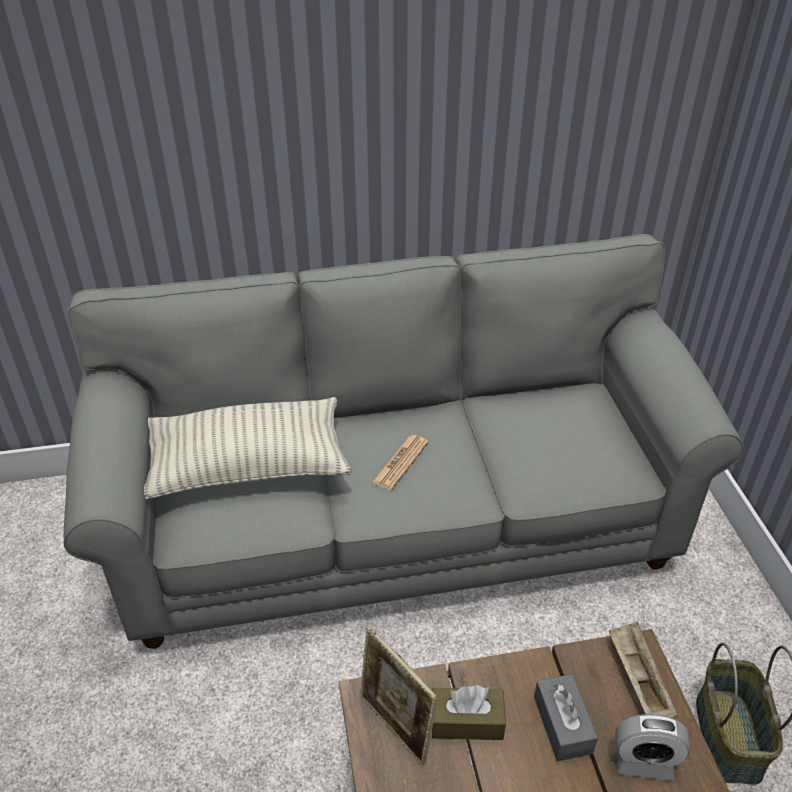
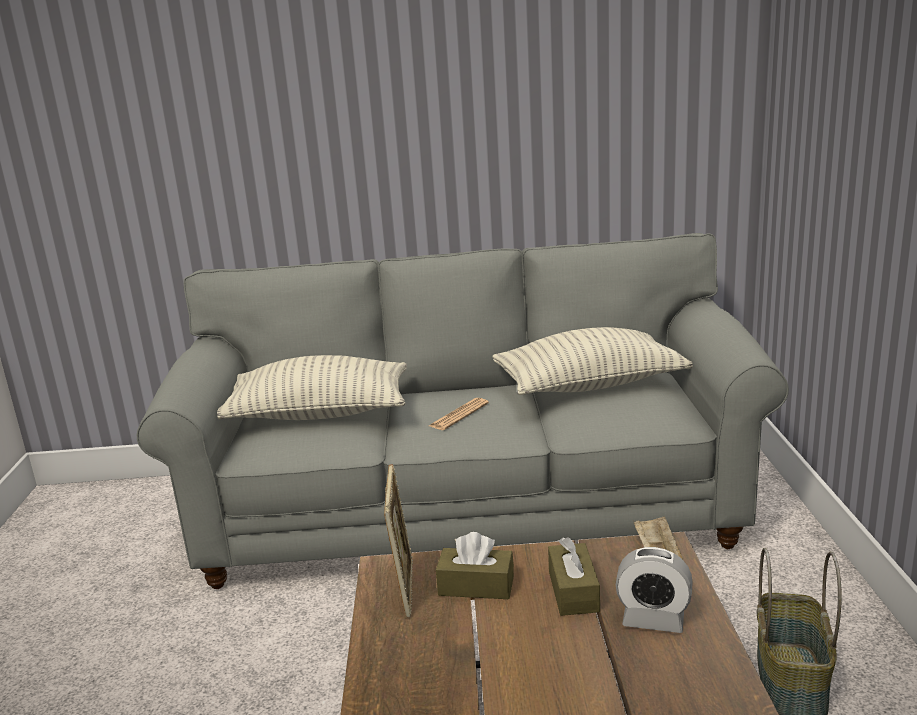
camera: 10 degrees right, 20 degrees down
picture frame [360,626,438,766] -> picture frame turned 150 degrees counterclockwise [384,464,413,617]
grey tissue box [534,674,598,761] -> brown tissue box [548,537,600,616]
none -> pillow [492,327,693,395]

